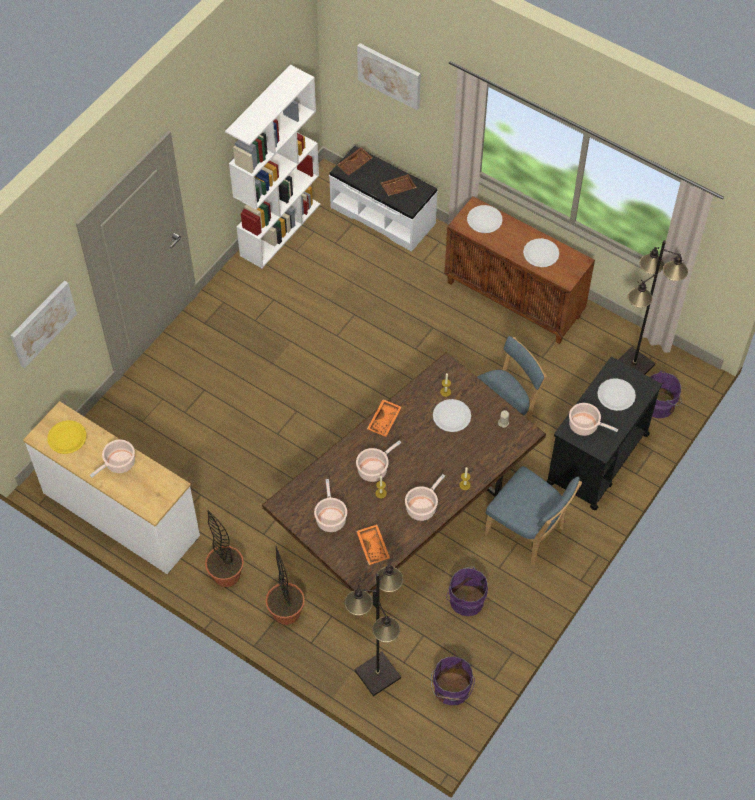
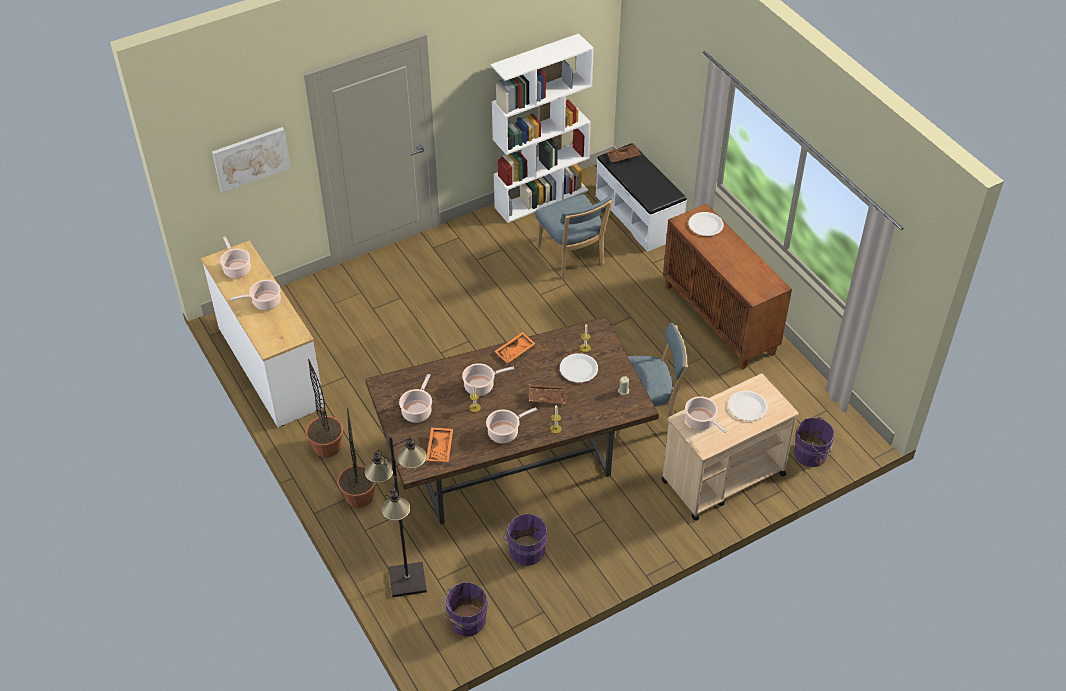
camera: 25 degrees right, 10 degrees down
yellow plate [47,420,86,454] -> cooking pot [220,237,251,278]
picture [357,43,421,110] -> none
brown tray [380,174,417,196] -> brown tray moved to [529,384,566,404]
blue chair [484,466,582,566] -> blue chair moved to [536,194,612,279]
white plate [523,238,559,267] -> none
black cart [546,357,662,510] -> beige cart [661,373,799,521]
black floor lamp [618,240,688,374] -> none

